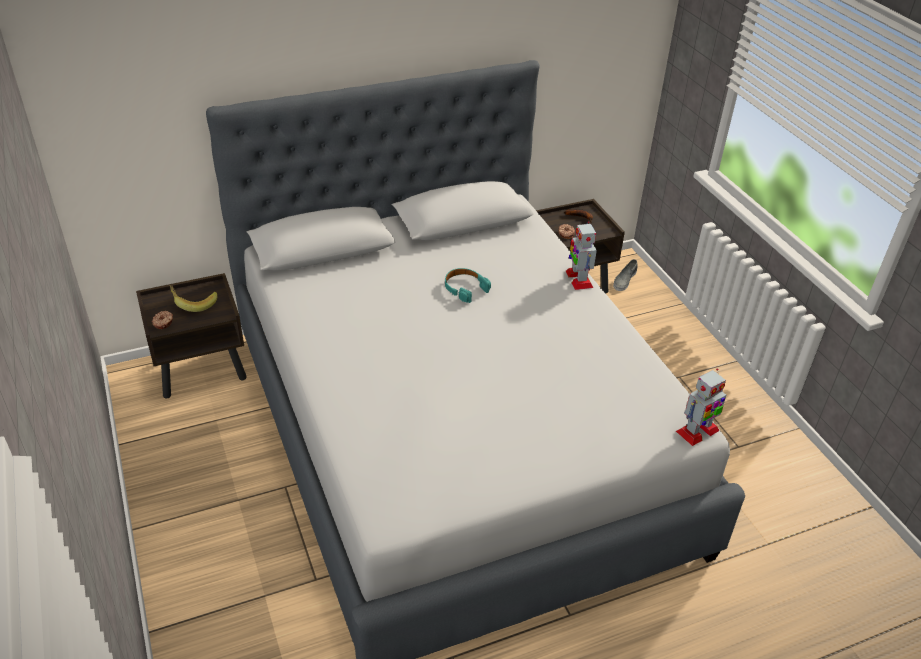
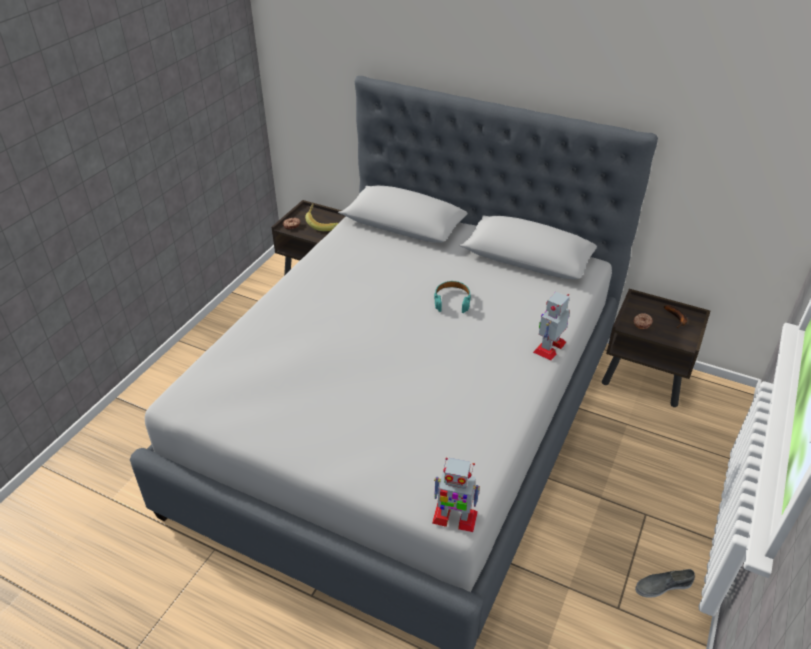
camera: 50 degrees right, 0 degrees up
grey shoe [613,259,638,291] -> grey shoe moved to [635,569,695,597]

